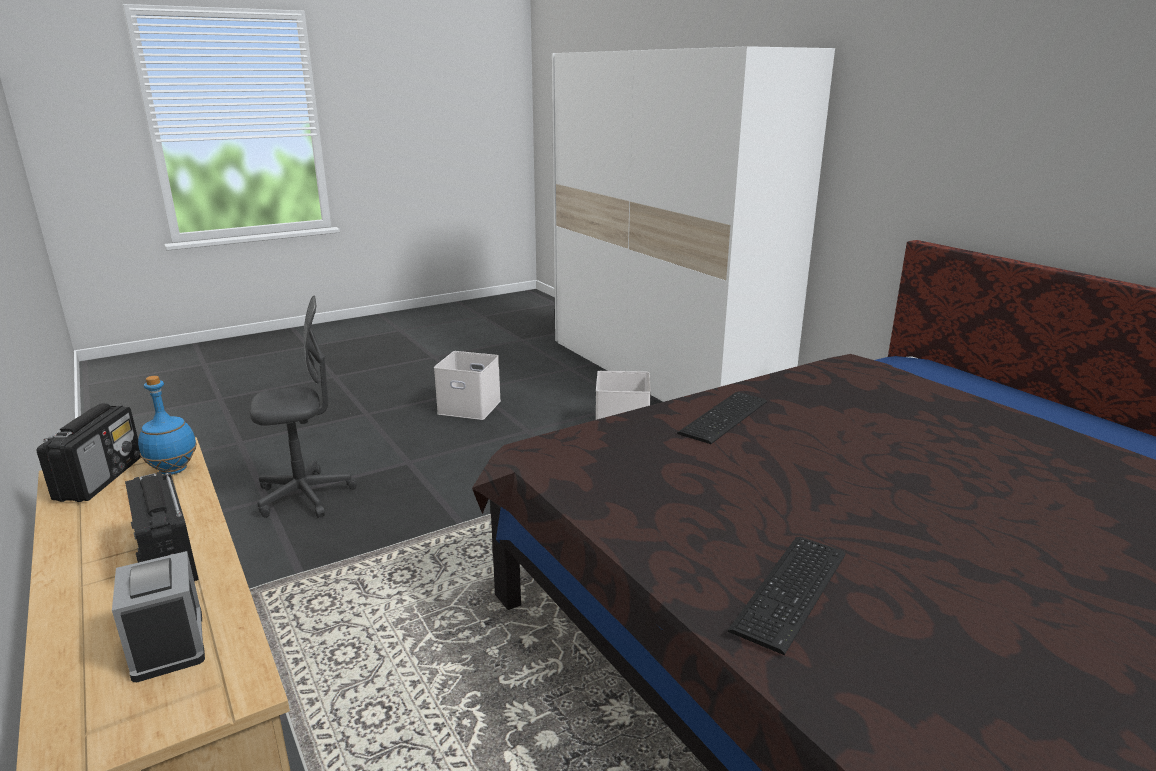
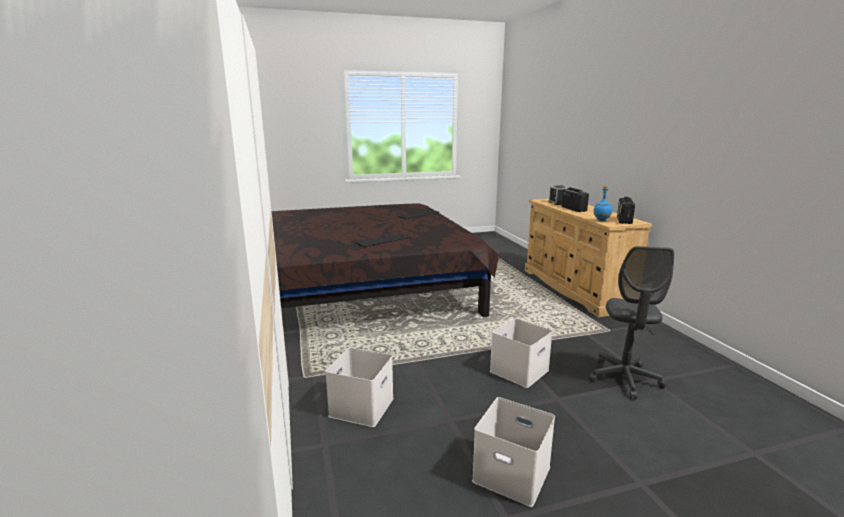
camera: 165 degrees left, 5 degrees down
grey office chair [250,295,357,518] -> grey office chair turned 75 degrees counterclockwise [589,246,674,399]
none -> white storage box [490,318,553,388]

